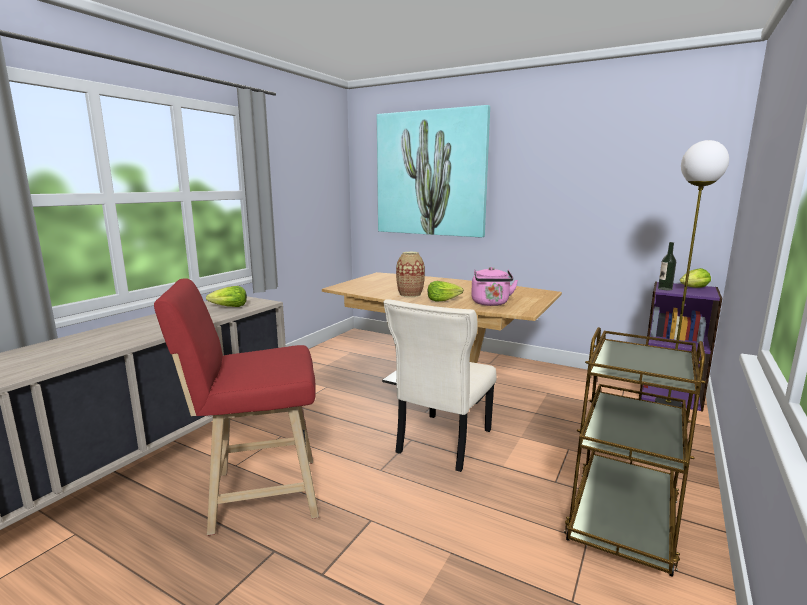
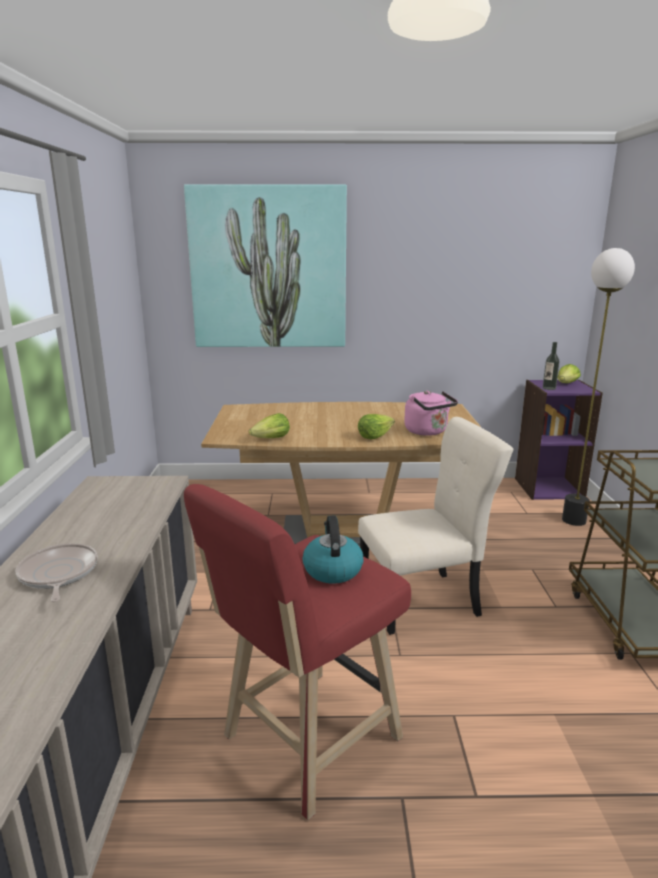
camera: 30 degrees left, 5 degrees up
lettuce [206,286,247,307] -> lettuce moved to [249,413,290,438]
beige chair [384,299,497,472] -> beige chair turned 105 degrees counterclockwise [358,417,513,635]
vase [396,252,425,297] -> none
none -> frying pan [16,543,98,602]
none -> kettle [302,516,363,584]

